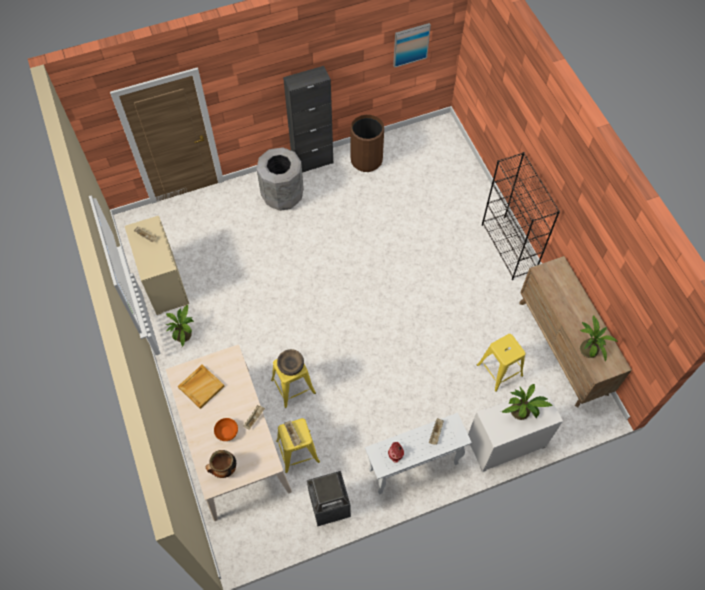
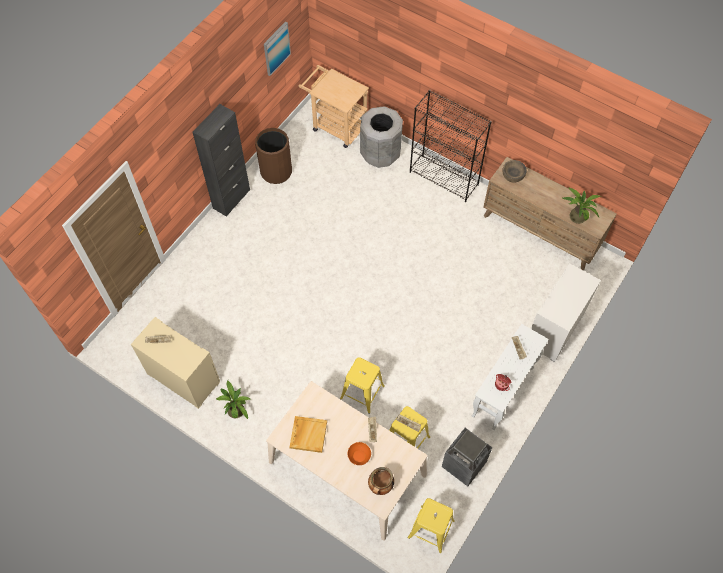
camera: 35 degrees left, 0 degrees up
grey trash can [256,147,304,211] -> grey trash can moved to [360,106,403,168]
brown bowl [277,349,304,376] -> brown bowl moved to [502,160,527,183]
yellow stool [477,334,526,392] -> yellow stool moved to [408,498,455,553]
potted plant [501,384,552,420] -> none
none -> beige cart [299,65,369,148]

